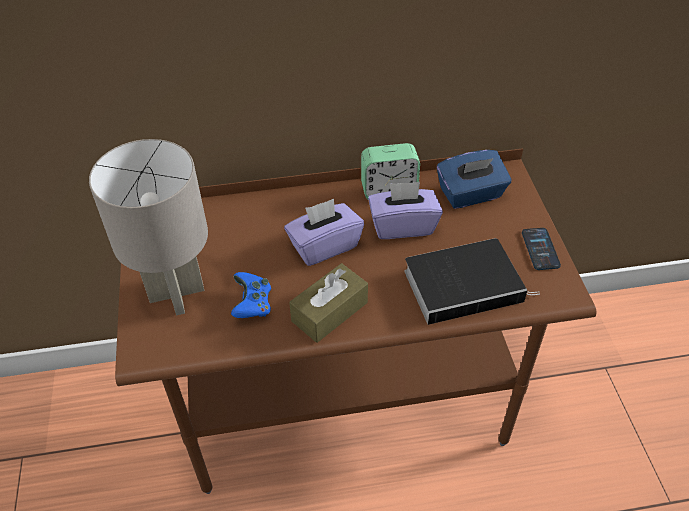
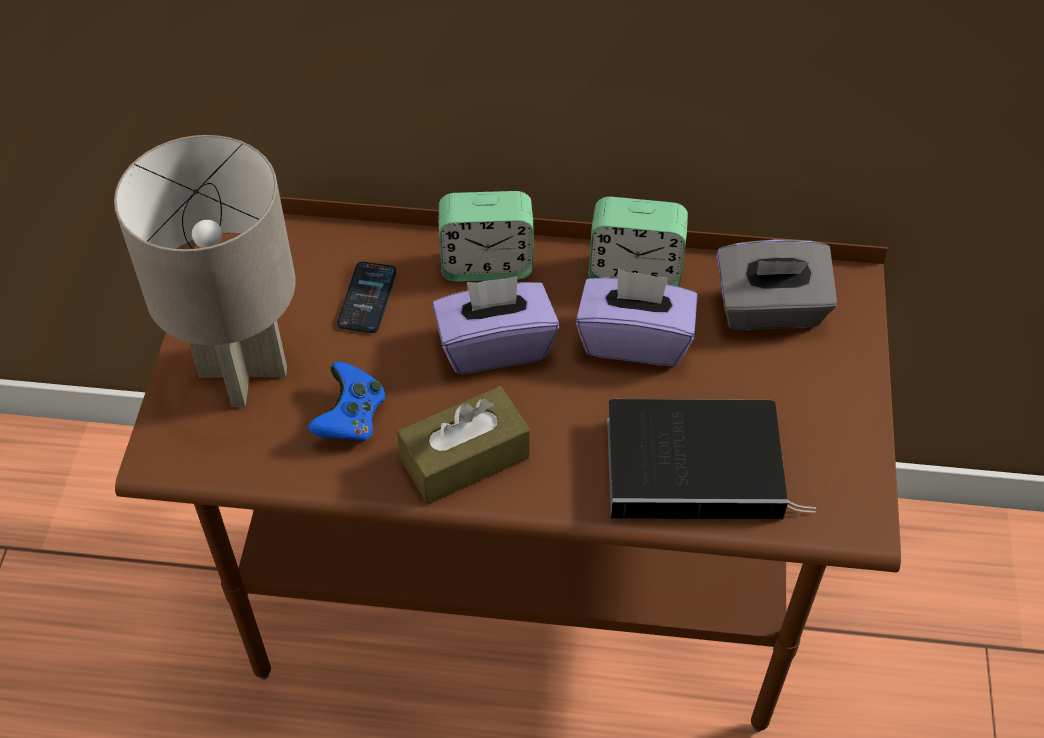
camera: 15 degrees right, 5 degrees up
blue tissue box [437,150,512,209] -> grey tissue box [716,239,837,330]
phone [522,228,561,270] -> phone moved to [337,262,396,333]
none -> alarm clock [438,191,534,282]

